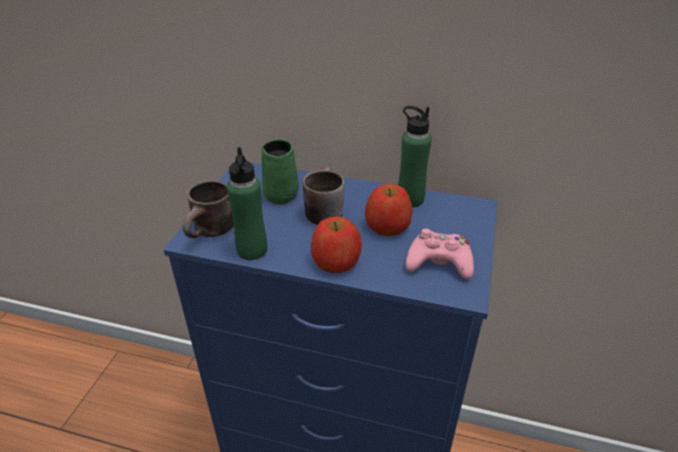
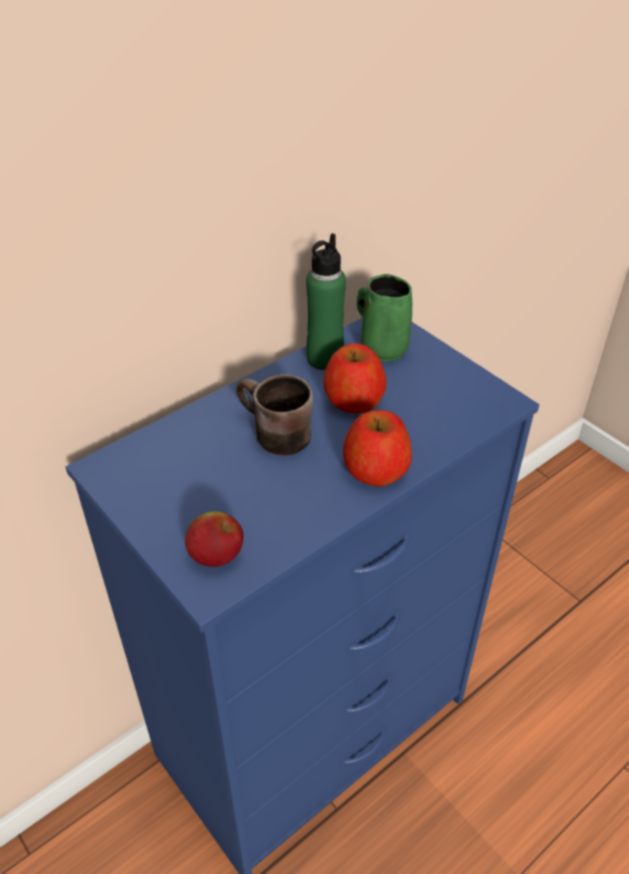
camera: 55 degrees left, 5 degrees up
brown mug [183,181,234,238] -> apple [185,512,244,567]
green bottle [227,147,267,260] -> none
green mug [261,139,299,205] -> green mug moved to [357,274,413,362]
pink game controller [406,229,474,279] -> none

